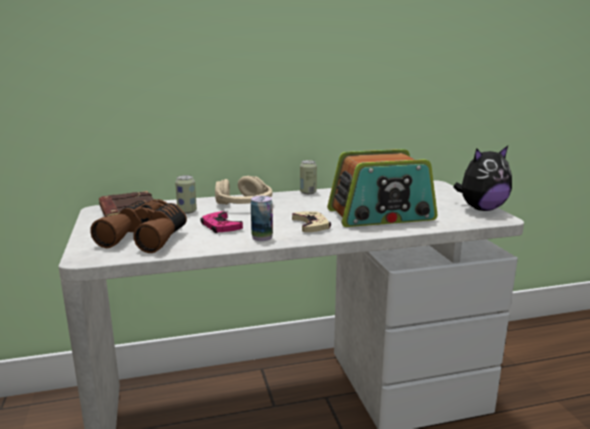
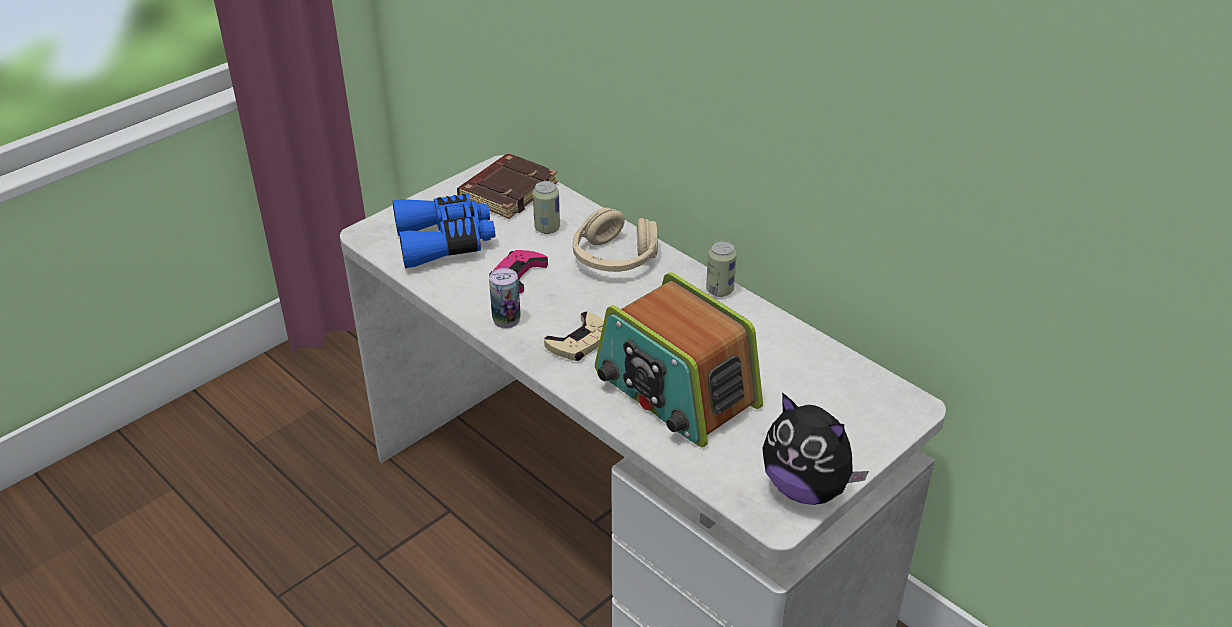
camera: 60 degrees right, 20 degrees up
brown binoculars [90,199,187,253] -> blue binoculars [393,194,495,268]

